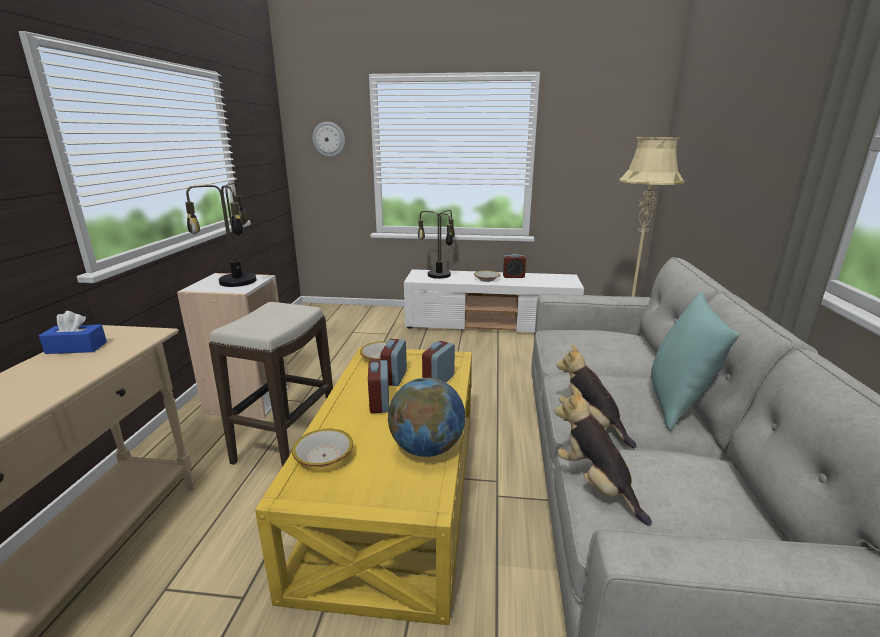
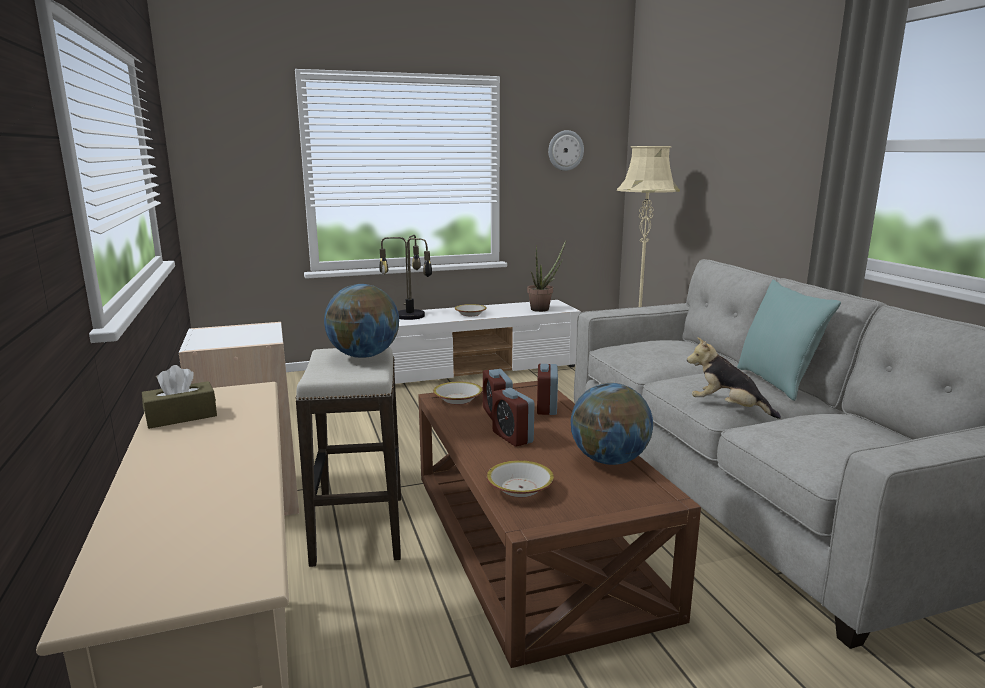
camera: 25 degrees left, 5 degrees down
blue tissue box [39,311,107,354] -> brown tissue box [142,365,217,429]
table lamp [185,182,257,287] -> none
yellow coffee table [255,347,472,625] -> brown coffee table [418,381,701,668]
wall clock [313,122,345,157] -> wall clock moved to [548,130,584,171]
alarm clock [503,254,526,278] -> none
plush toy [555,386,652,526] -> none
none -> globe [324,284,399,358]
none -> potted plant [527,241,566,312]

